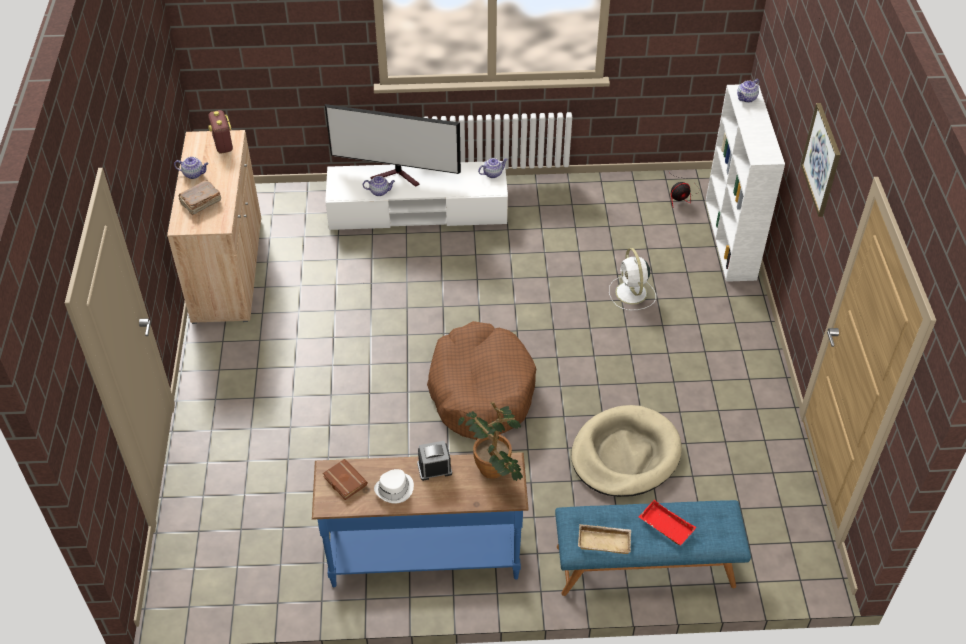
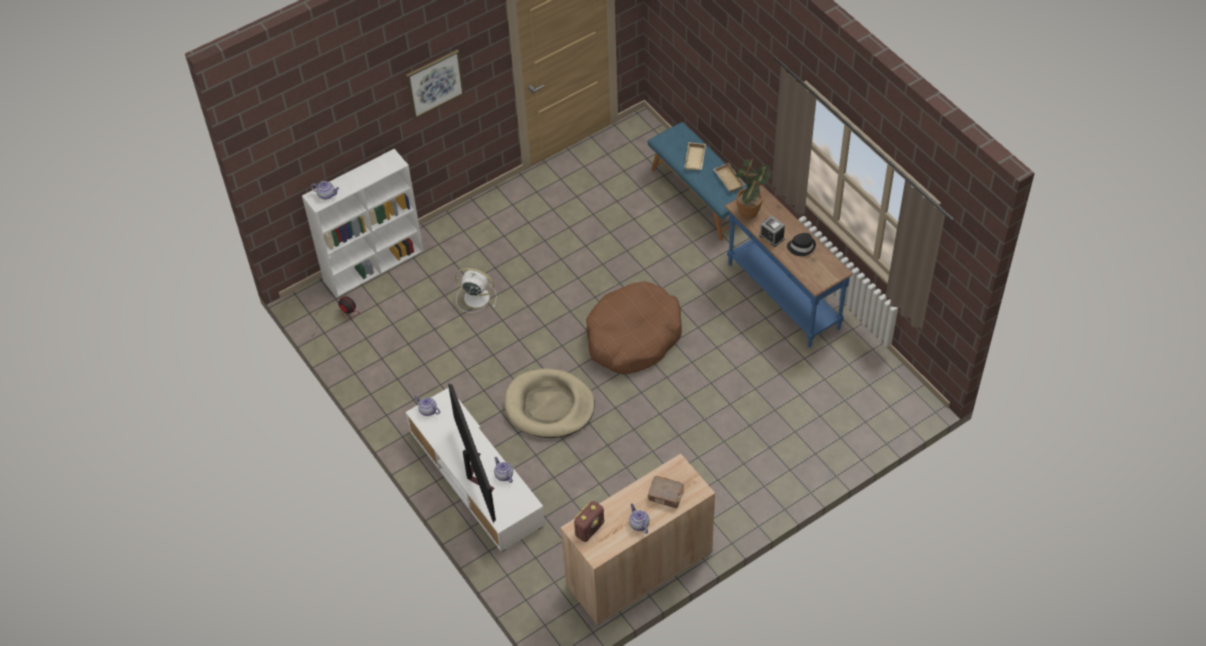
camera: 120 degrees left, 5 degrees up
brown book [323,459,368,500] -> none
white hat [374,469,414,504] -> black hat [787,233,816,256]
beige dog bed [571,405,682,497] -> beige dog bed moved to [505,368,595,438]
white fan [609,248,656,310] -> white fan turned 120 degrees counterclockwise [455,268,497,313]
red tray [639,500,696,545] -> beige tray [684,142,706,170]

